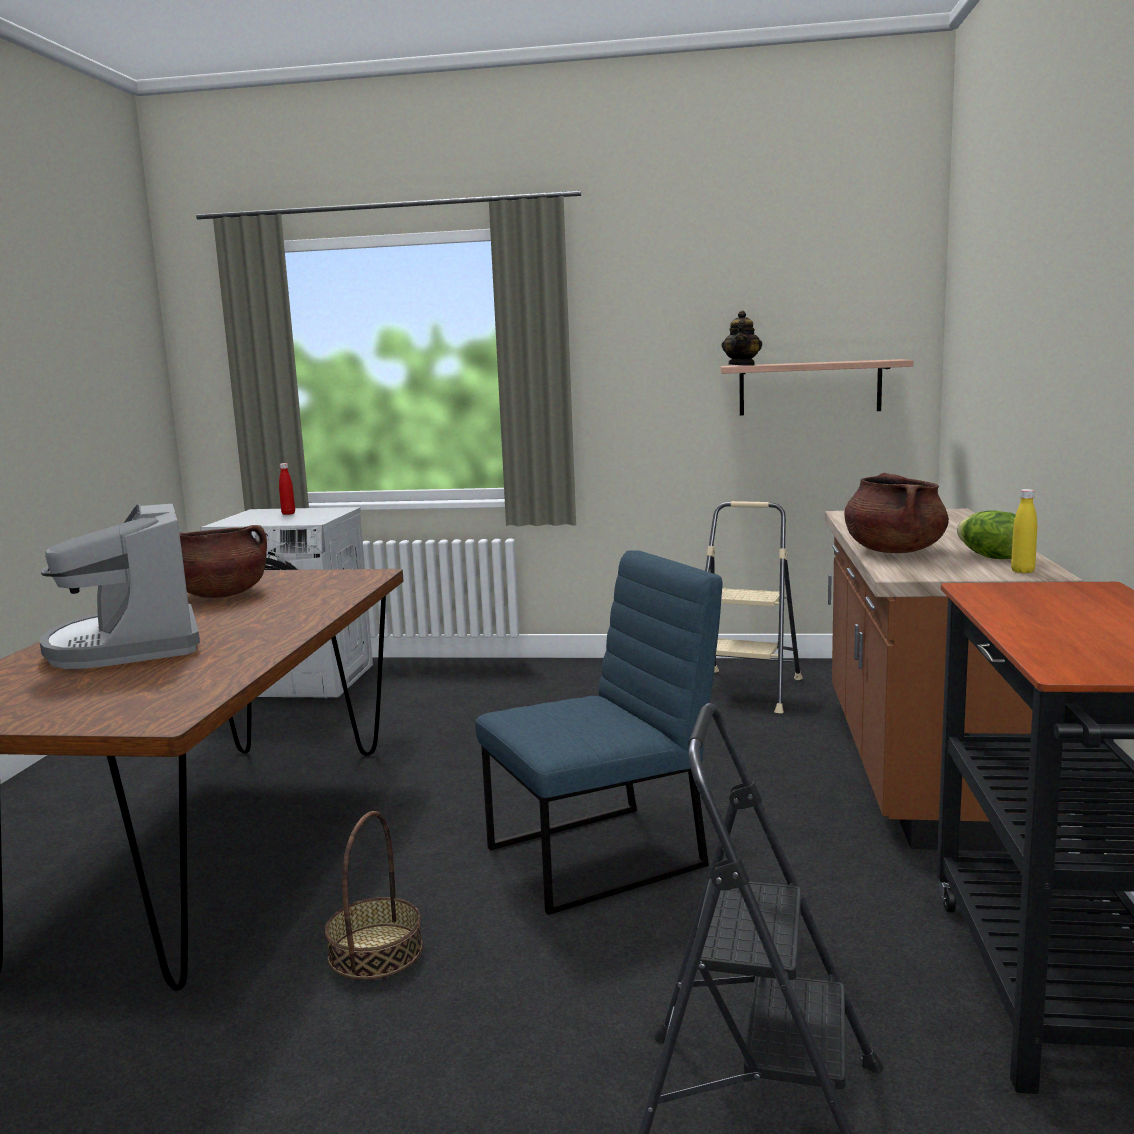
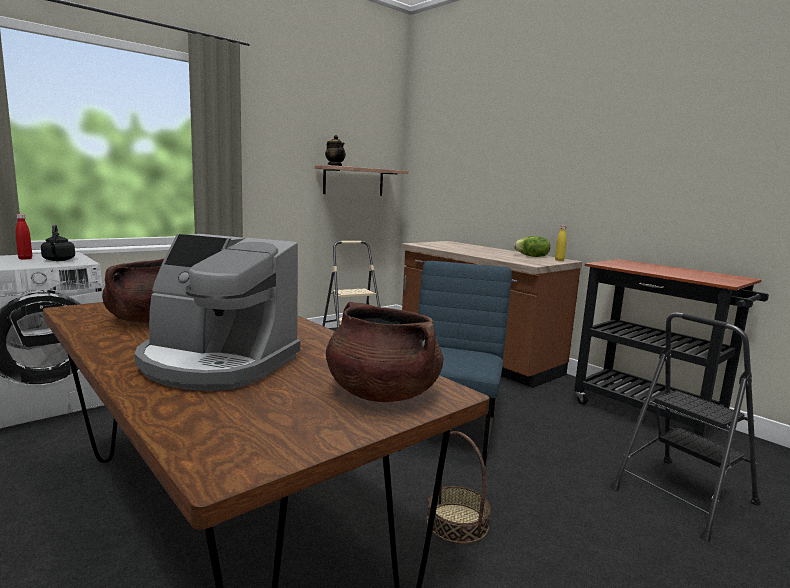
camera: 50 degrees left, 0 degrees up
brown cooking pot [844,473,949,553] -> brown cooking pot moved to [326,302,443,402]
none -> black kettle [41,224,75,261]

